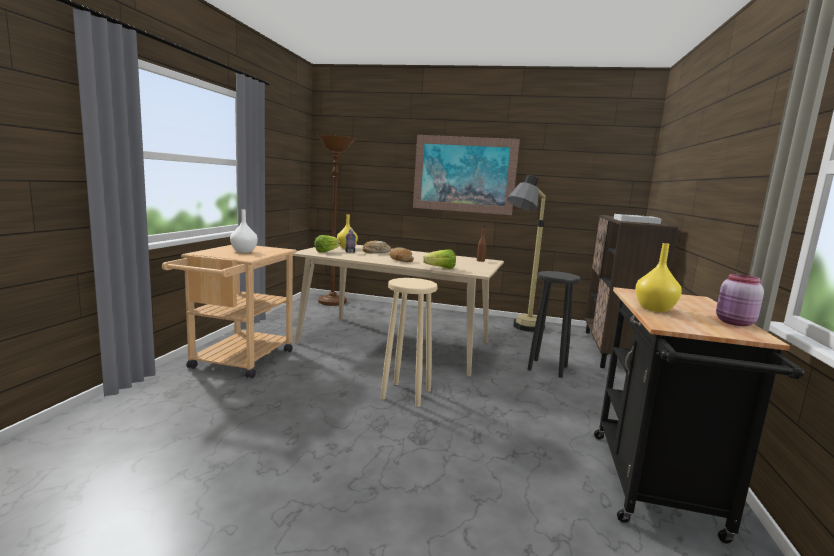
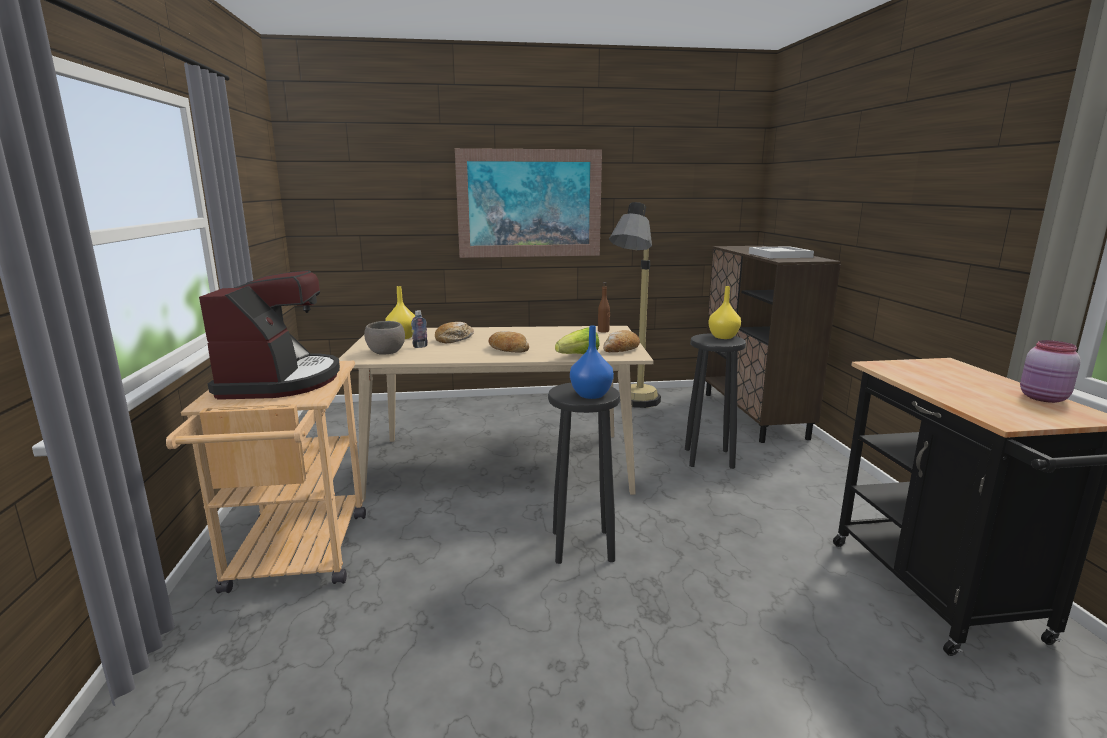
camera: 20 degrees left, 5 degrees up
white vase [230,209,258,253] -> coffee machine [199,270,340,400]
lettuce [314,235,341,253] -> grey bowl [364,321,405,355]
brown floor lamp [317,135,356,306] -> none
beige stool [381,278,438,407] -> black stool [548,383,620,564]
yellow vase [635,243,682,312] -> yellow vase moved to [708,286,741,339]
none -> blue vase [570,326,614,399]
none -> bread [603,330,640,352]

